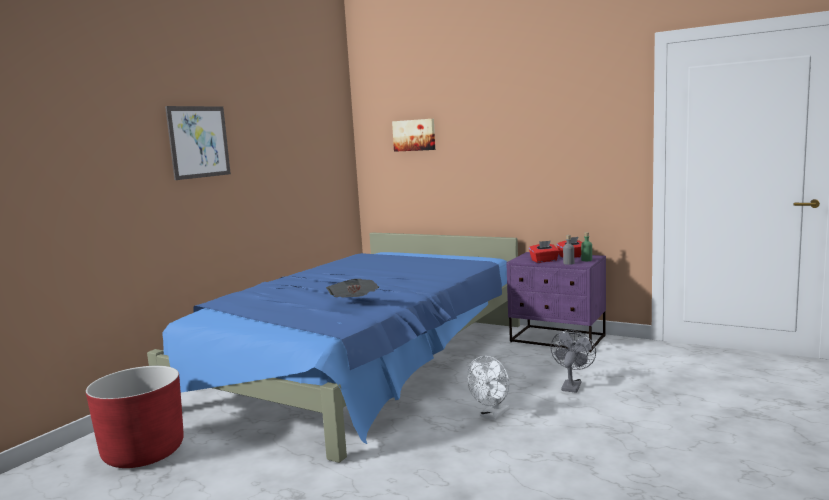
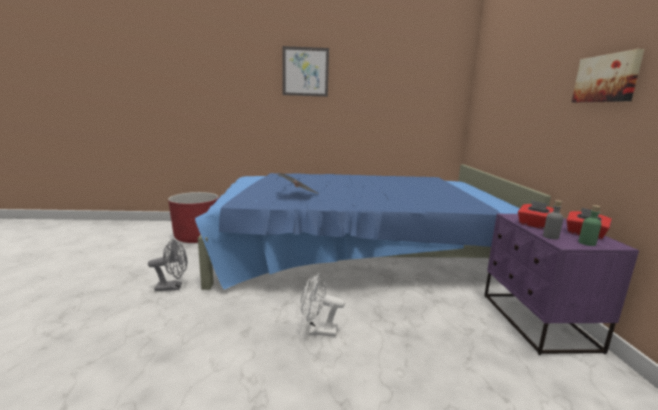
camera: 55 degrees right, 5 degrees up
picture [392,119,435,152] -> picture moved to [572,49,644,103]
grey fan [550,330,596,393] -> grey fan moved to [148,239,187,291]

